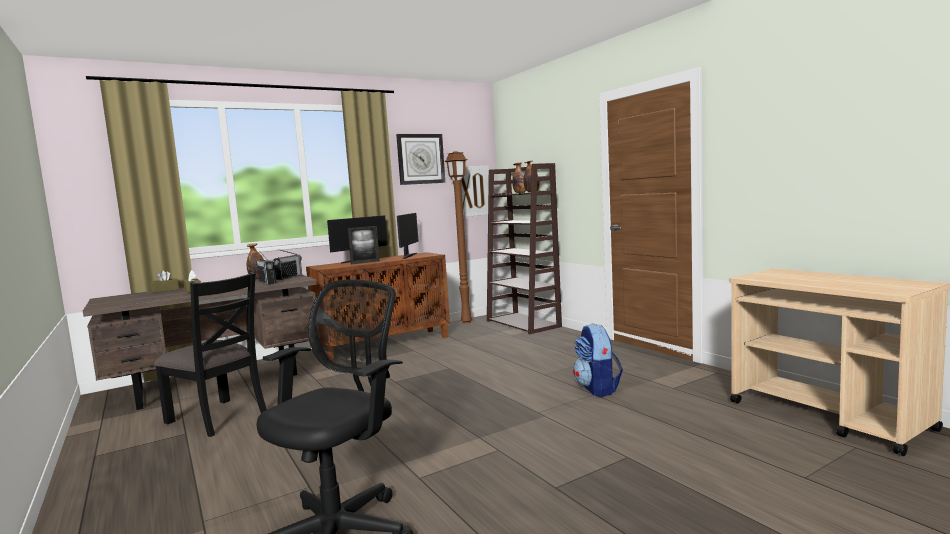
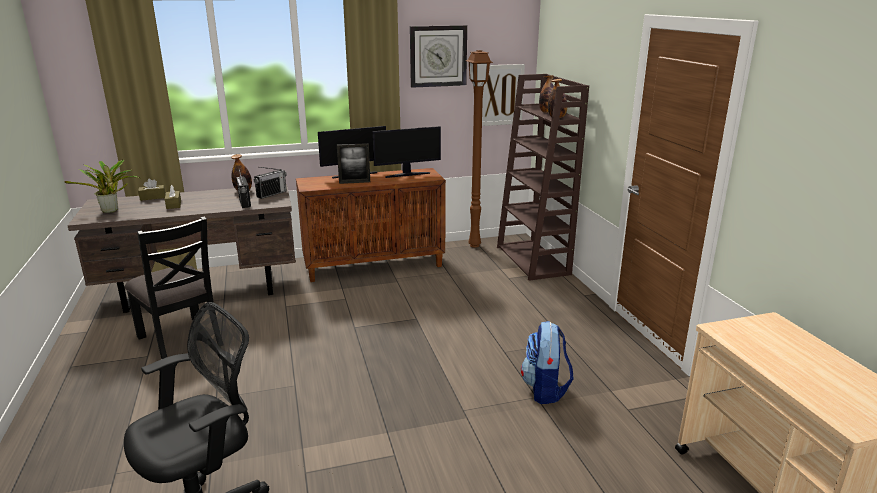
camera: 15 degrees right, 15 degrees up
monitor [397,213,419,259] -> monitor turned 45 degrees clockwise [373,126,441,178]
none -> potted plant [65,160,141,213]

